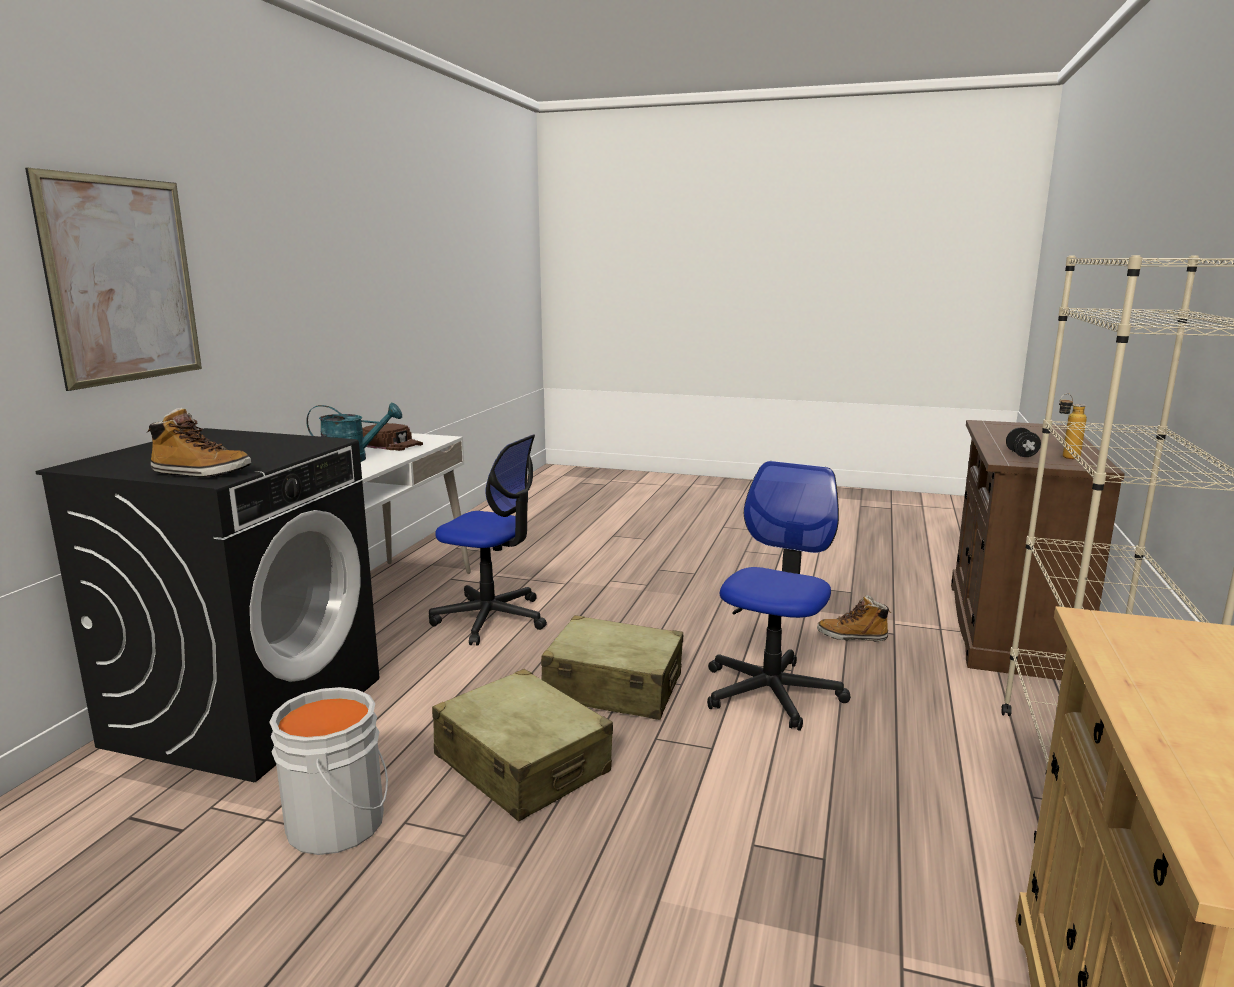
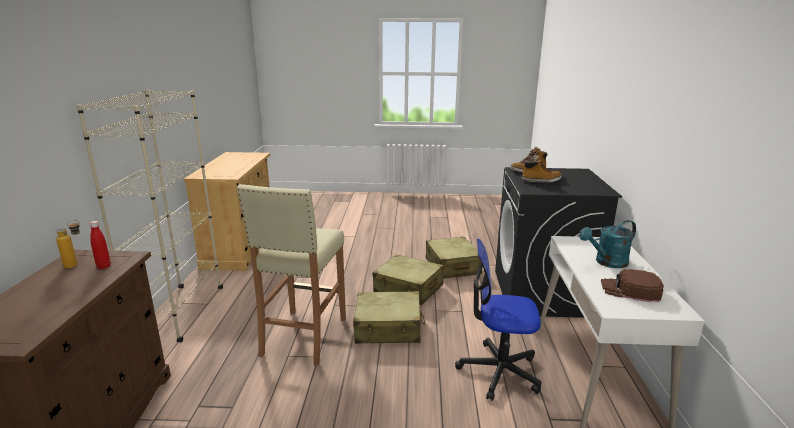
camera: 165 degrees right, 5 degrees up
picture [25,168,202,391] -> none
grey bucket [269,687,388,855] -> beige suitcase [426,236,482,279]
office chair [707,461,851,731] -> beige stool [237,184,346,366]
boot [817,595,891,642] -> boot moved to [522,155,562,183]
black dumbbell [1006,428,1041,457] -> red bottle [89,221,111,269]

